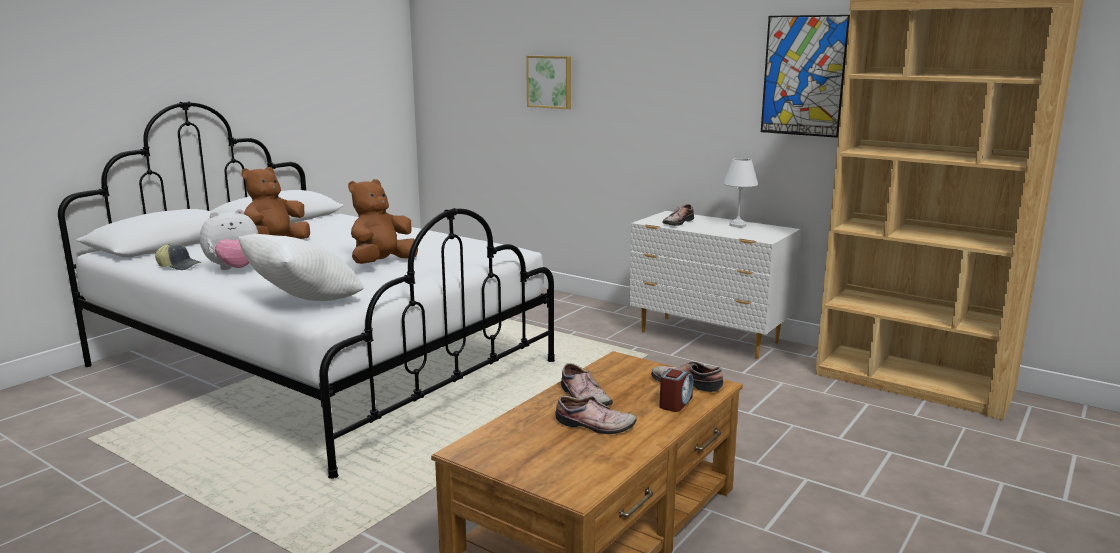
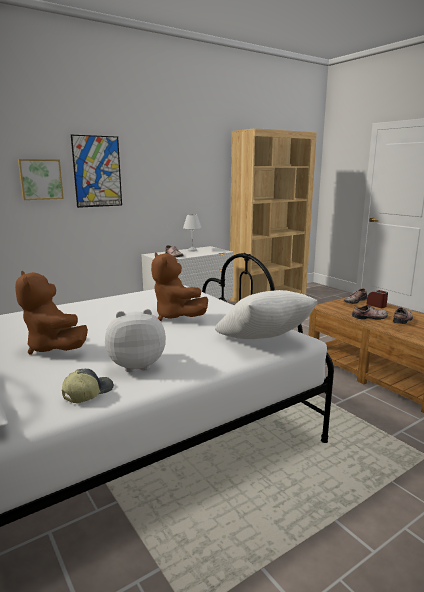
camera: 70 degrees left, 0 degrees up
plush toy [200,209,258,270] -> plush toy turned 90 degrees counterclockwise [105,309,166,372]
picture [761,15,850,138] -> picture moved to [71,135,122,208]

